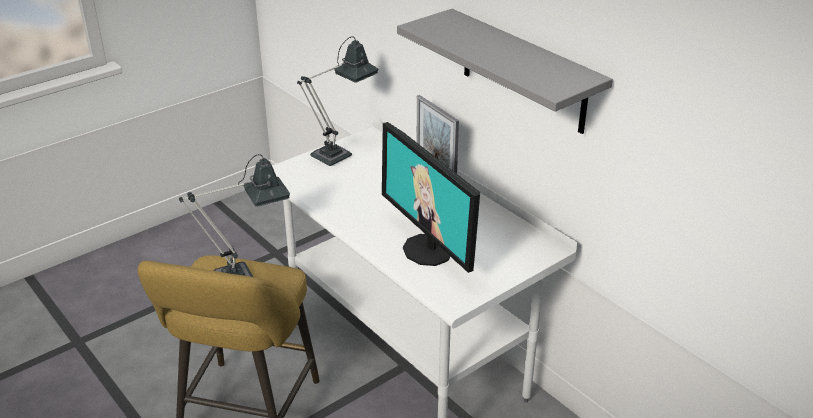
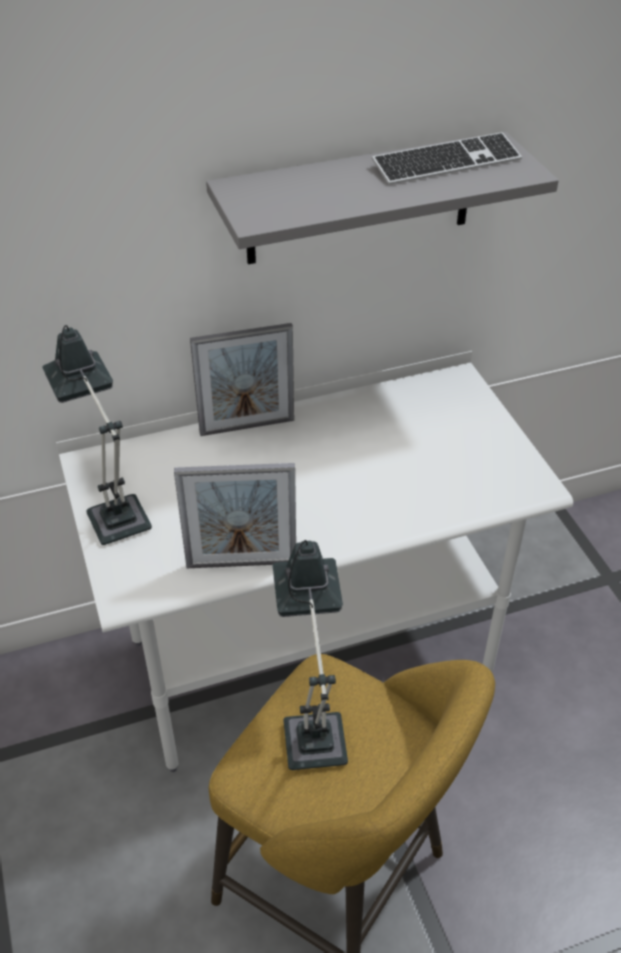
camera: 70 degrees left, 10 degrees up
monitor [382,122,480,273] -> none
none -> picture frame [174,463,296,568]
none -> keyboard [372,132,522,185]

